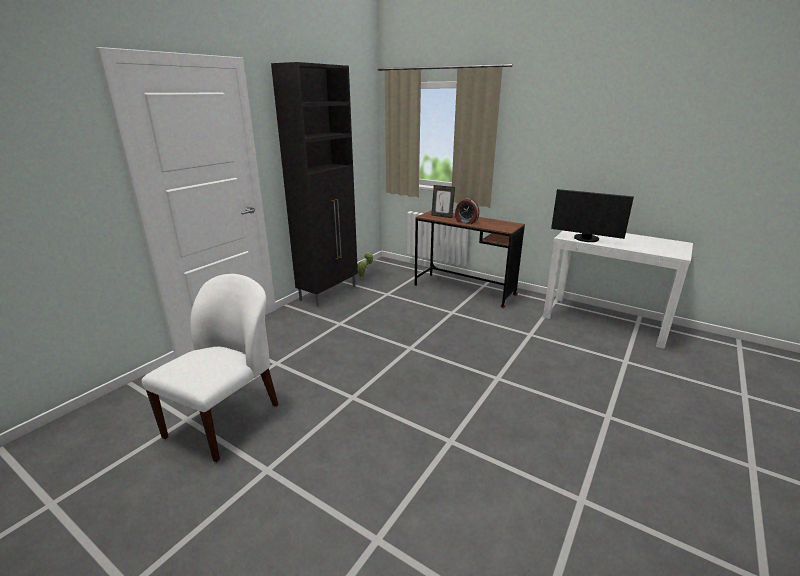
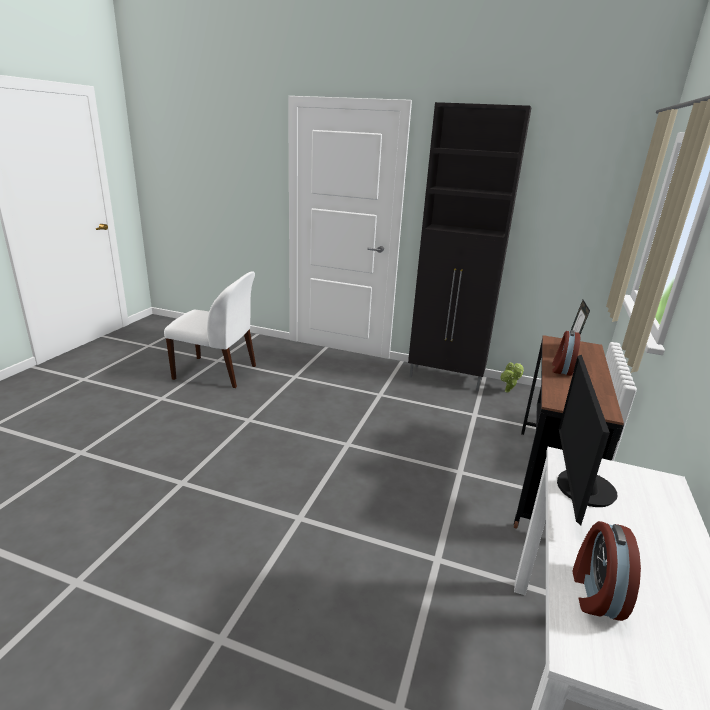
camera: 75 degrees right, 0 degrees up
none -> alarm clock [572,521,641,621]

